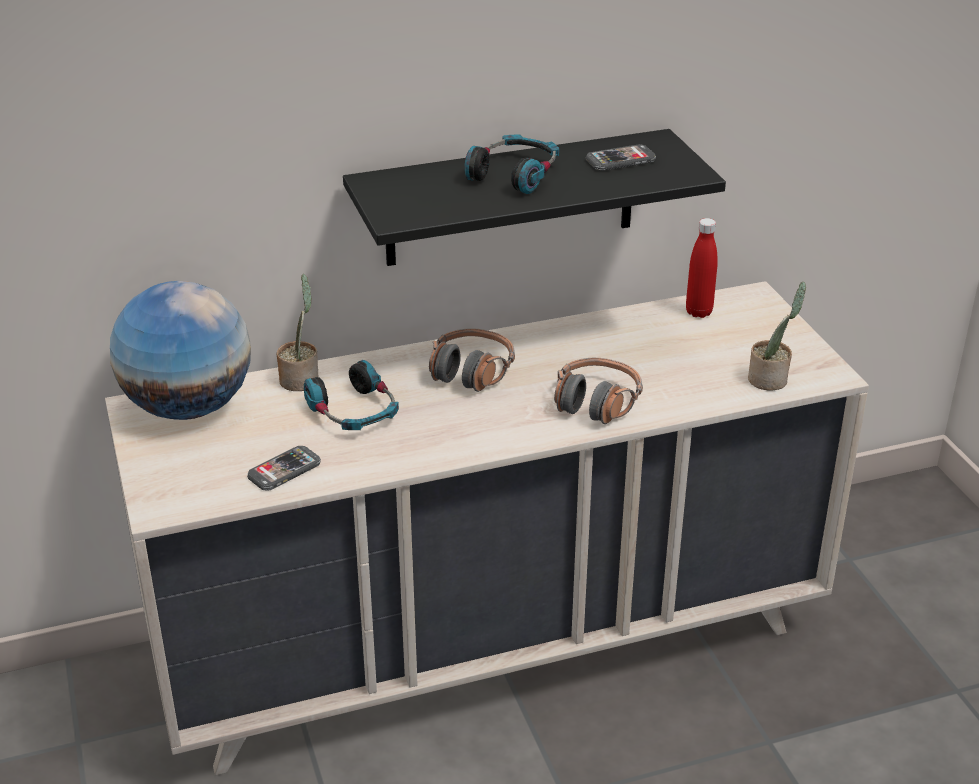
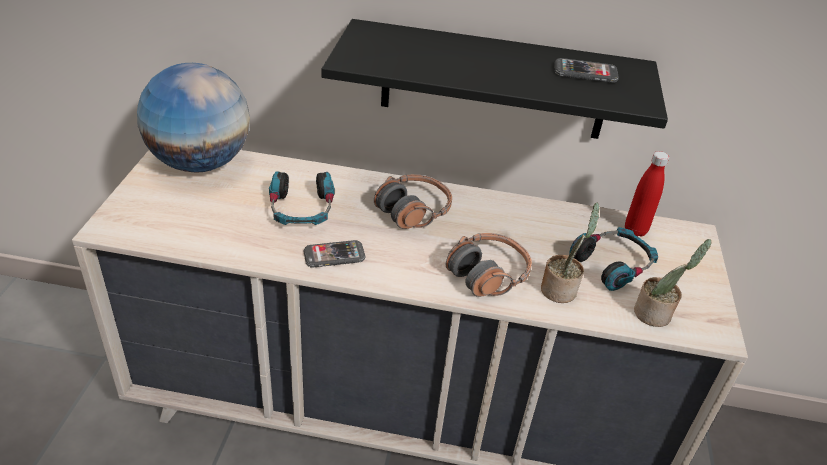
camera: 25 degrees right, 5 degrees up
phone [247,446,321,491] -> phone moved to [304,240,366,268]
potted plant [277,274,319,391] -> potted plant moved to [541,203,599,303]
headphones [464,134,559,194] -> headphones moved to [569,227,658,291]

